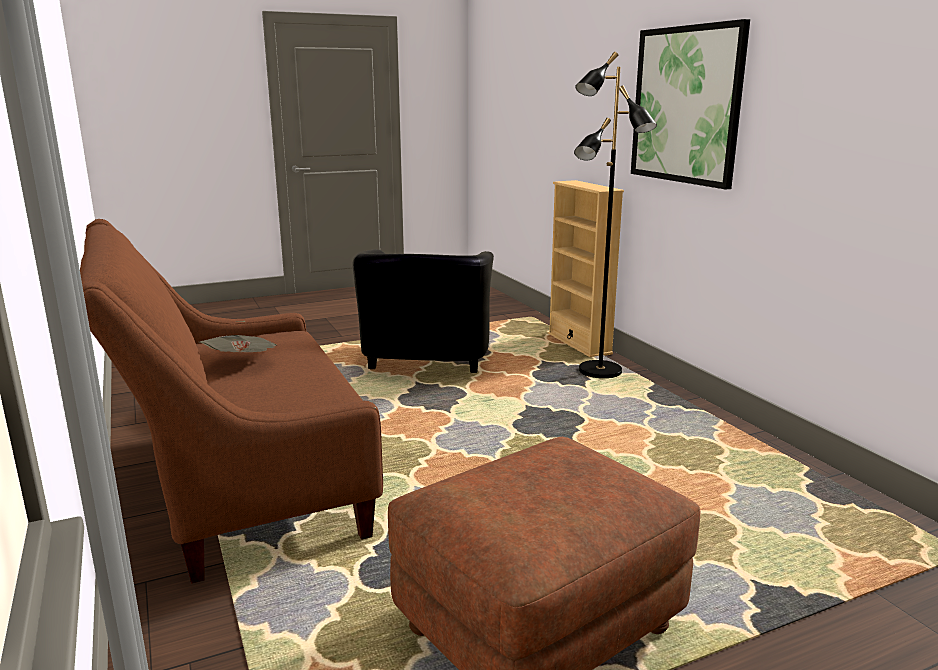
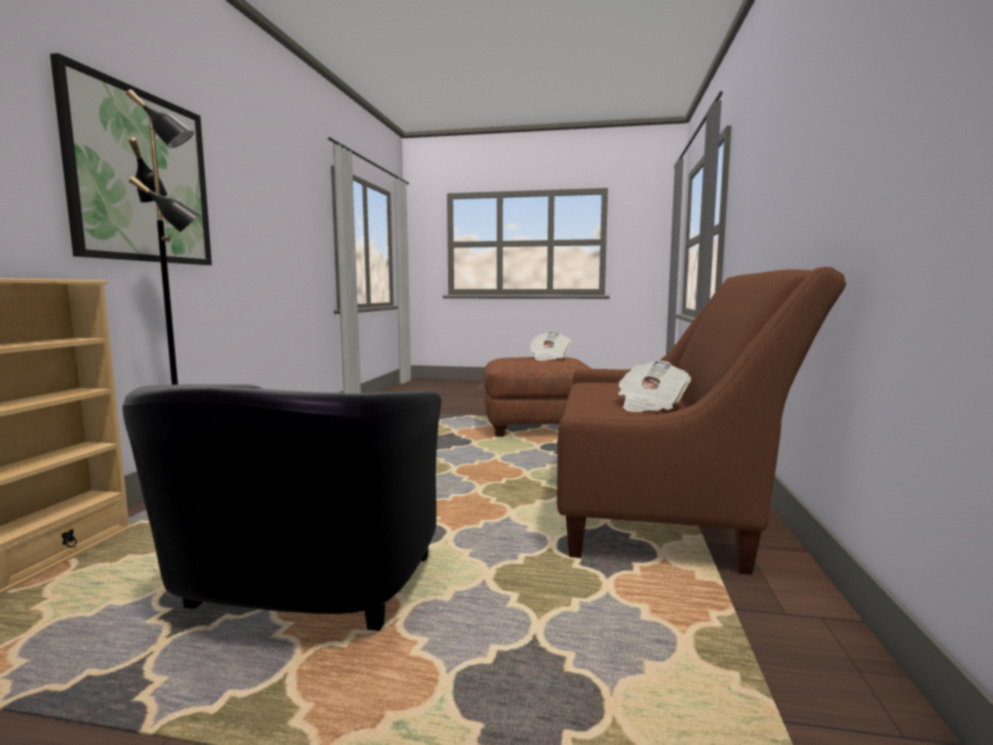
camera: 145 degrees left, 10 degrees down
black armchair [352,249,494,373] -> black armchair turned 150 degrees clockwise [122,384,442,631]
none -> newspaper [529,331,572,361]

